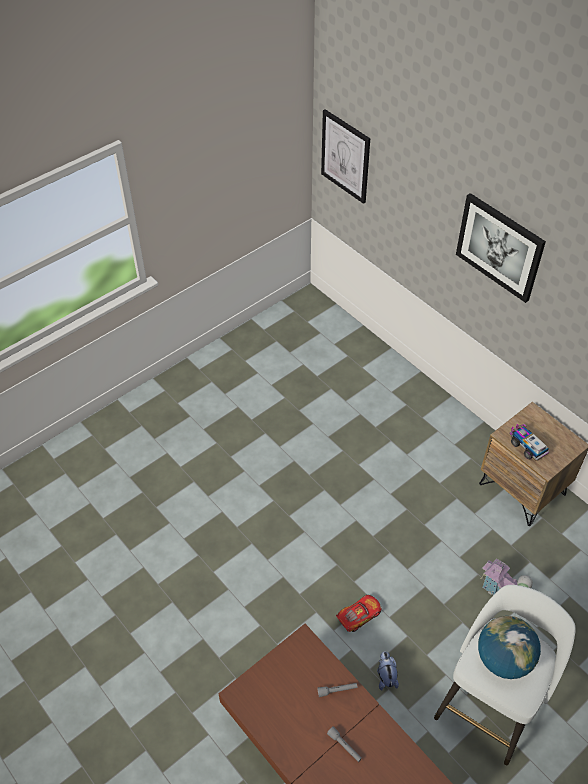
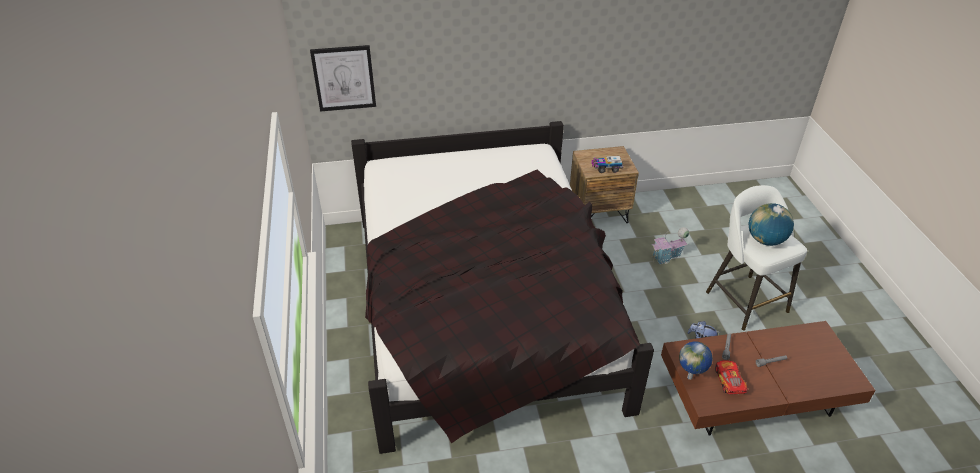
camera: 60 degrees left, 10 degrees down
toy car [336,595,381,632] -> toy car moved to [715,360,748,394]
picture [456,193,546,303] -> none
none -> black bed [351,121,654,454]
none -> globe [679,341,713,380]

